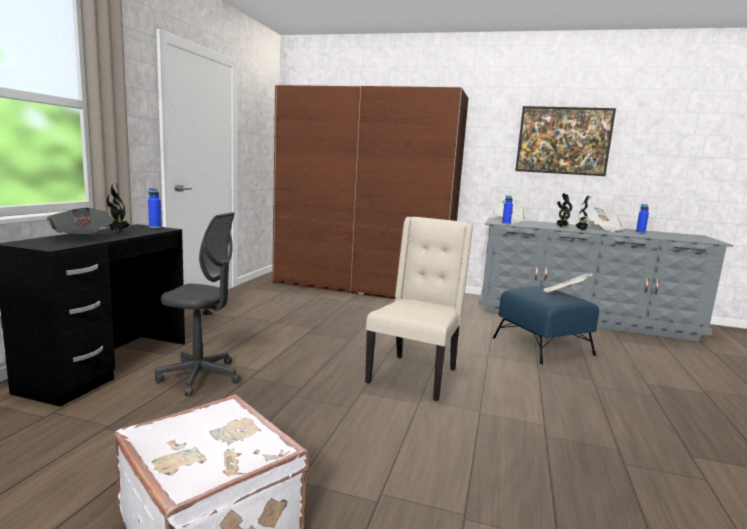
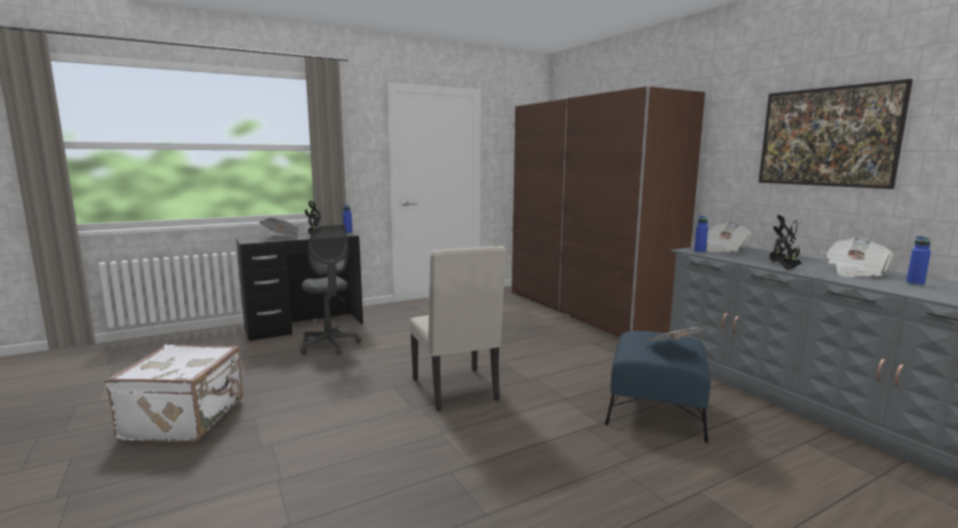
camera: 45 degrees right, 0 degrees up
beige chair [365,217,473,401] -> beige chair turned 90 degrees clockwise [410,246,506,411]

